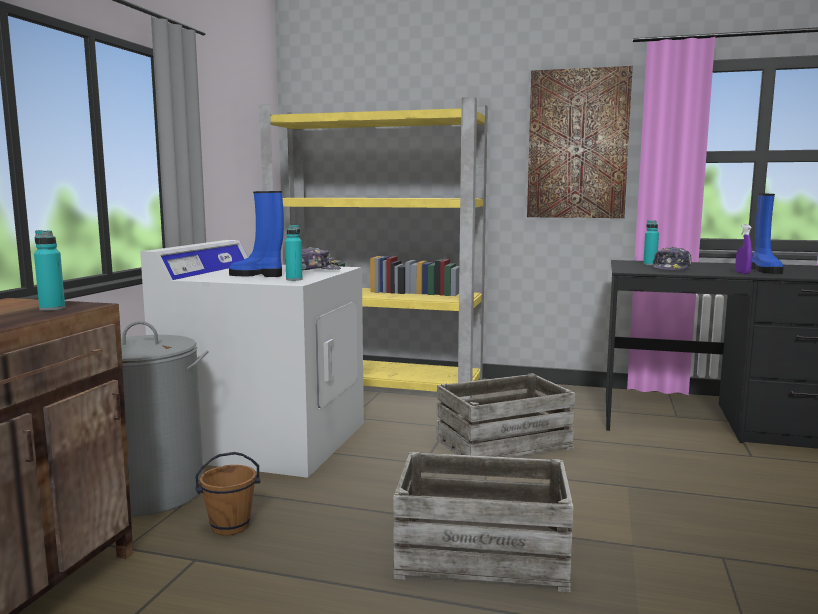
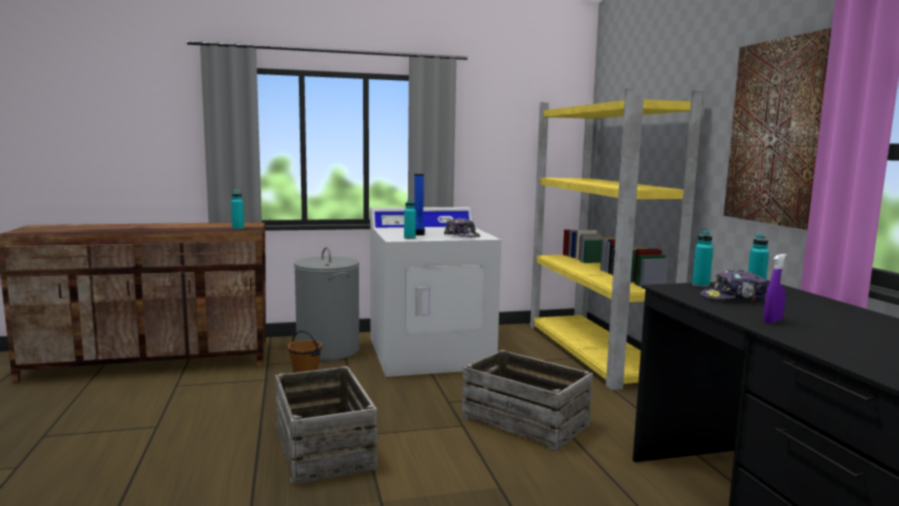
camera: 60 degrees right, 0 degrees up
blue boot [751,193,784,274] -> none
none -> turquoise bottle [692,231,713,287]

